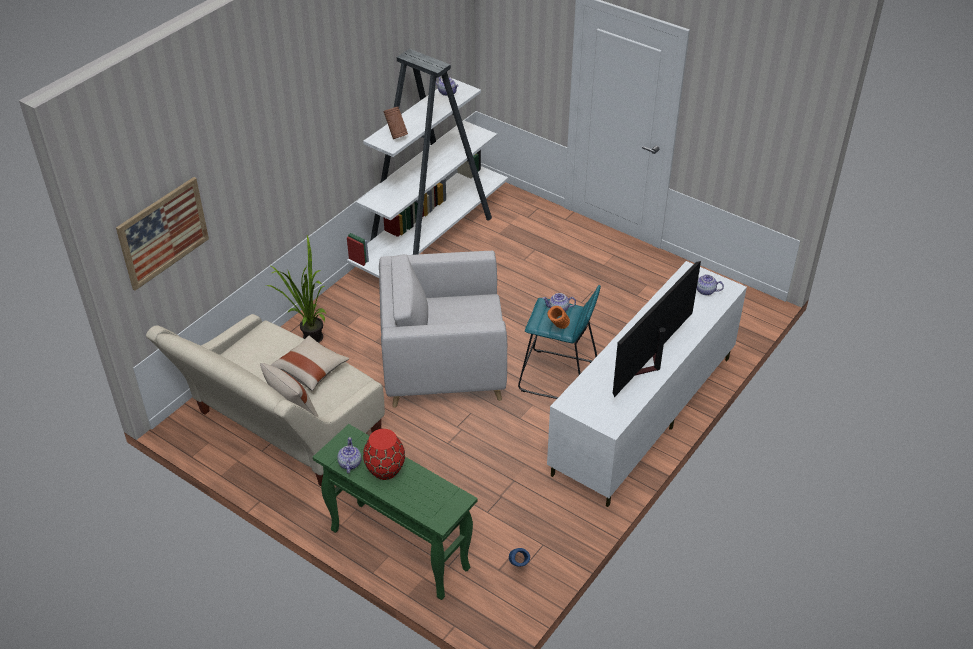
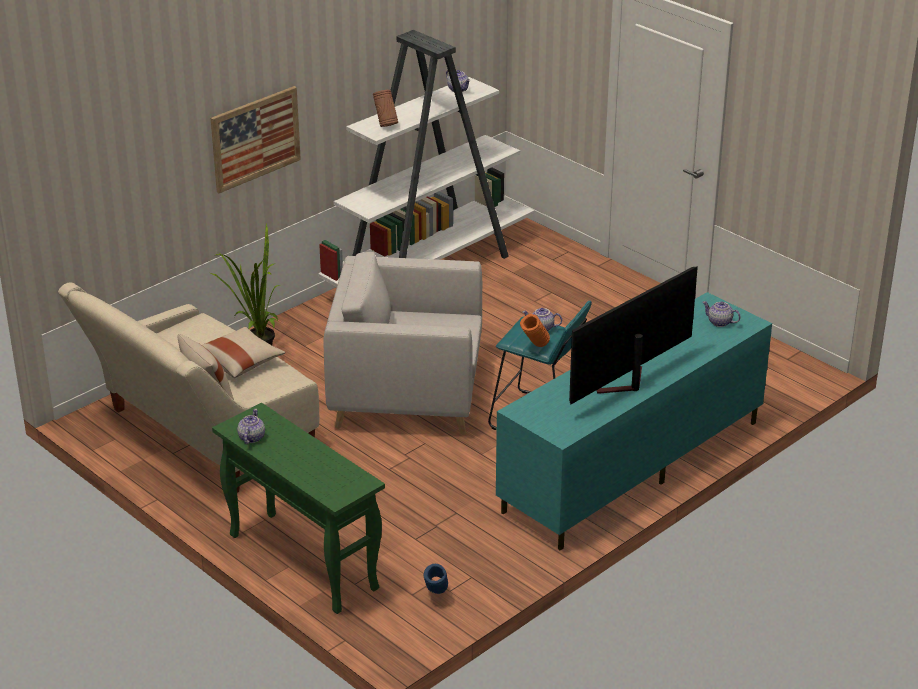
camera: 10 degrees right, 10 degrees down
picture [116,177,209,291] -> picture moved to [211,86,301,193]
red vase [363,429,405,480] -> none
white tv stand [547,261,747,507] -> turquoise tv stand [496,292,772,550]

